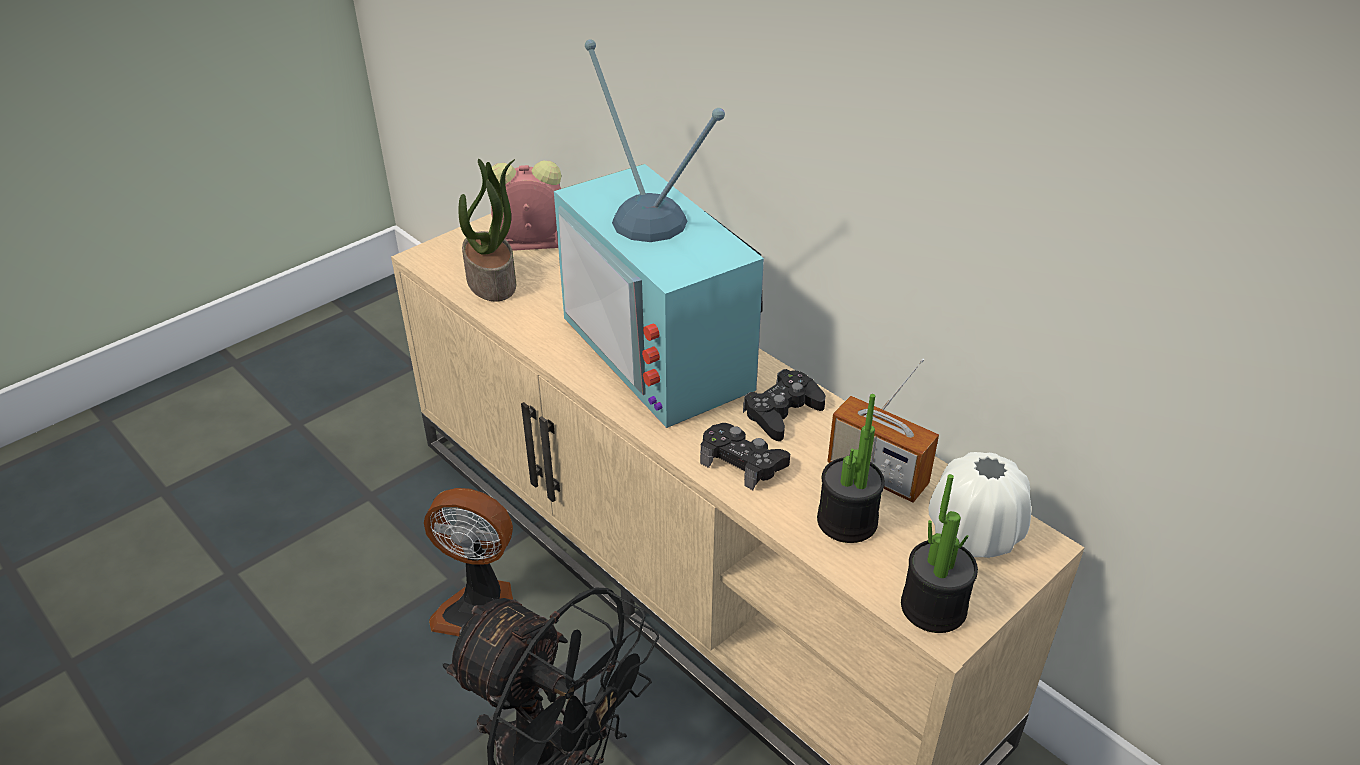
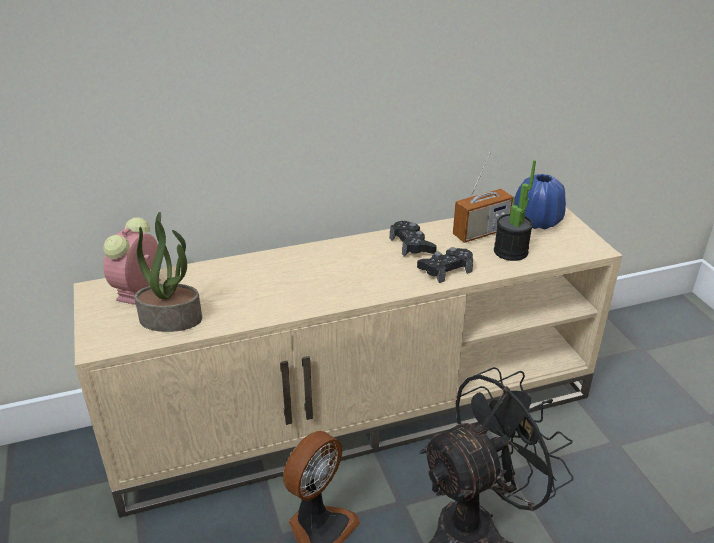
camera: 65 degrees left, 5 degrees down
television [554,39,764,428] -> none
potted plant [901,474,978,633] -> none
white vase [929,452,1031,558] -> blue vase [515,174,566,229]

